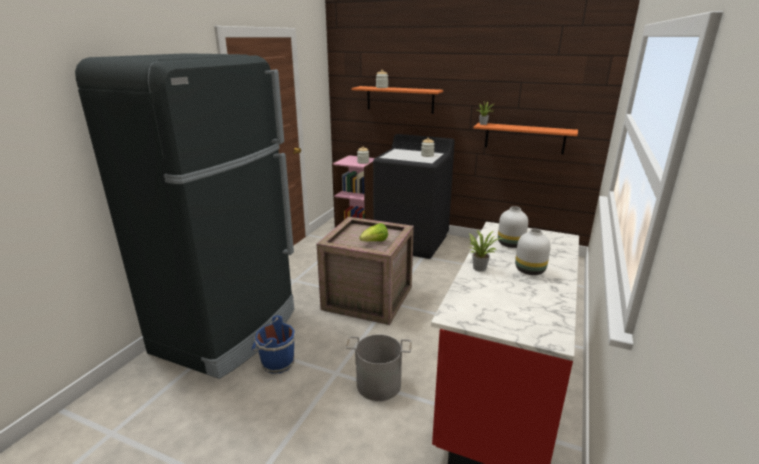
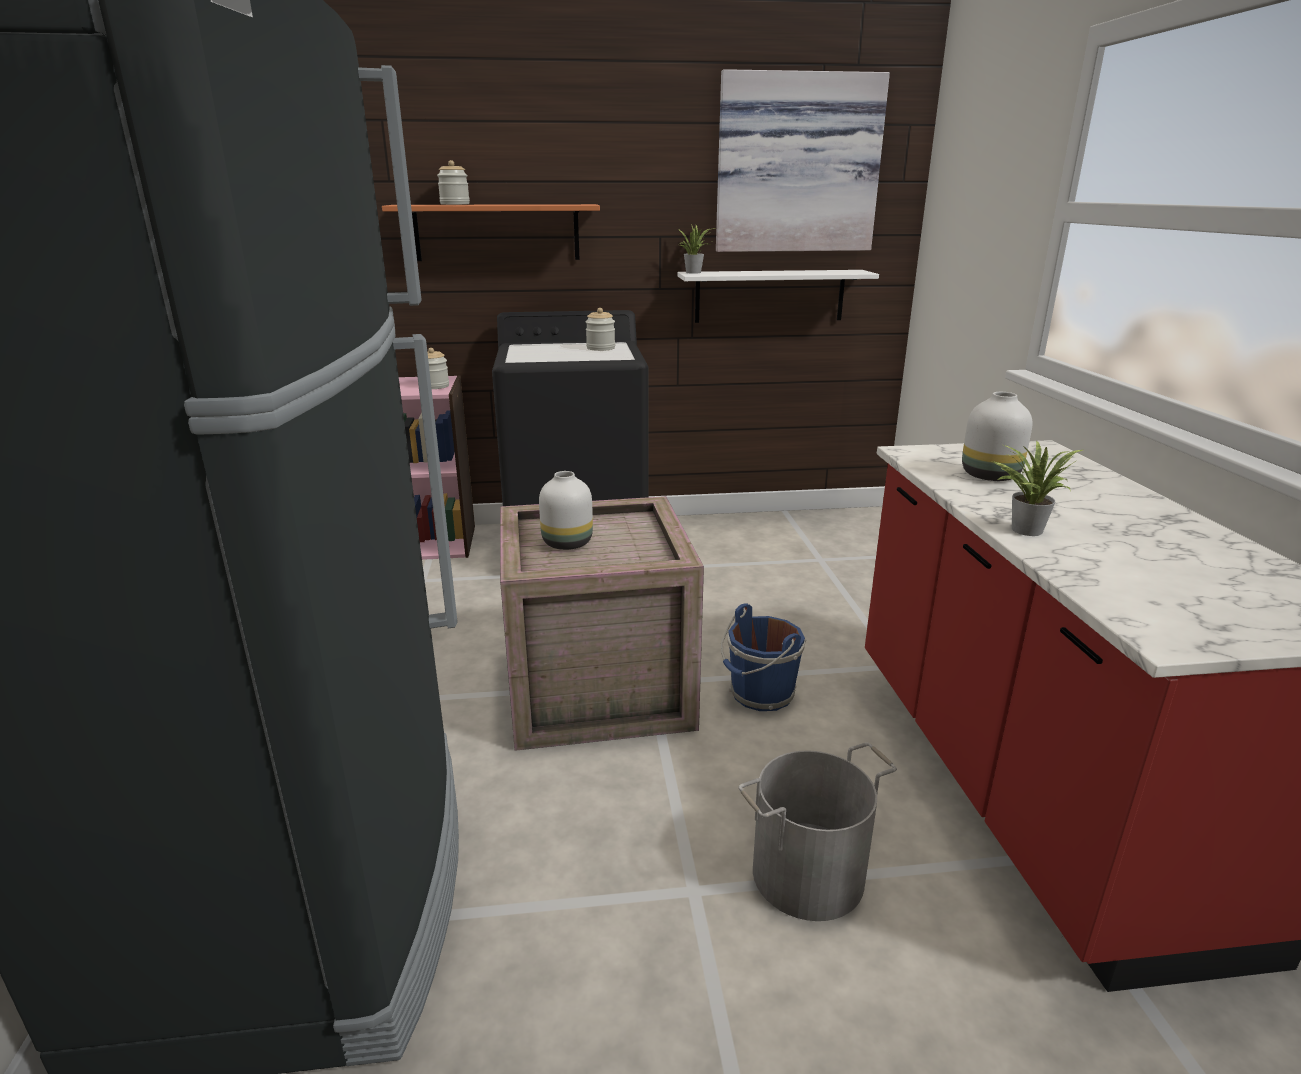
camera: 30 degrees left, 0 degrees up
blue bucket [252,315,295,374] -> blue bucket moved to [721,603,806,711]
lettuce [359,223,388,241] -> none
orange shelf [474,123,578,154] -> white shelf [677,270,879,323]
white vase [515,229,551,275] -> white vase moved to [539,471,593,550]
none -> picture [716,69,890,252]

